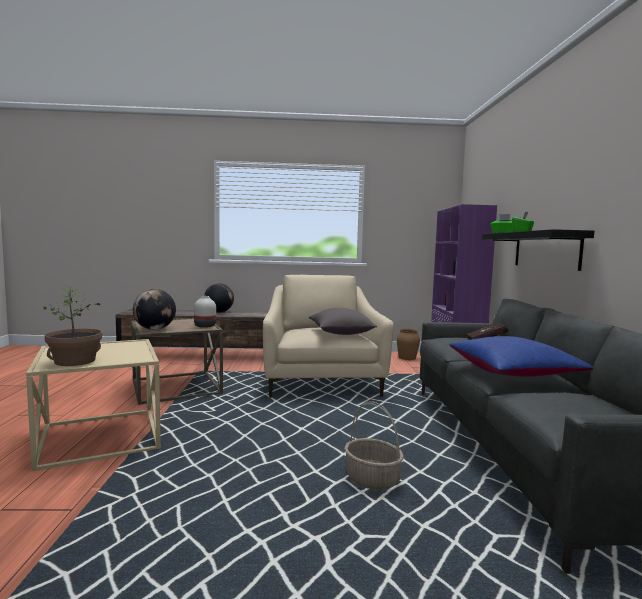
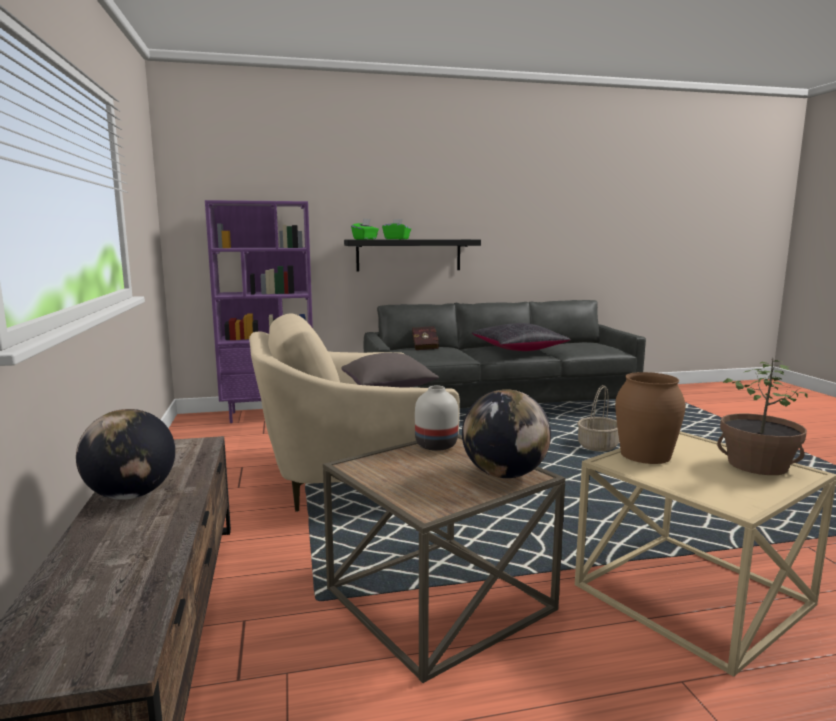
camera: 100 degrees left, 5 degrees up
brown vase [397,329,420,360] -> brown vase moved to [615,372,686,464]
blue pillow [449,336,593,377] -> black pillow [472,323,571,351]

